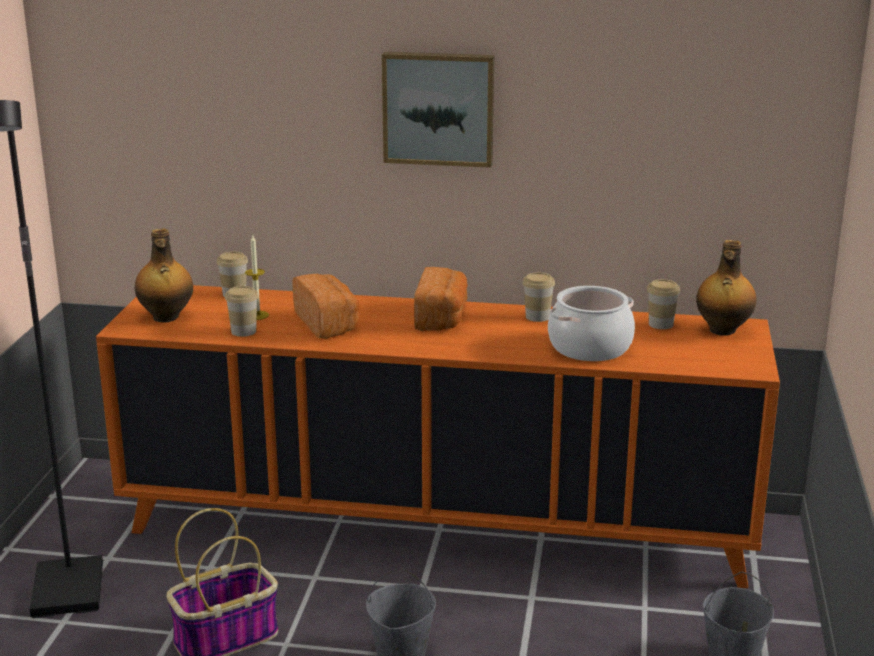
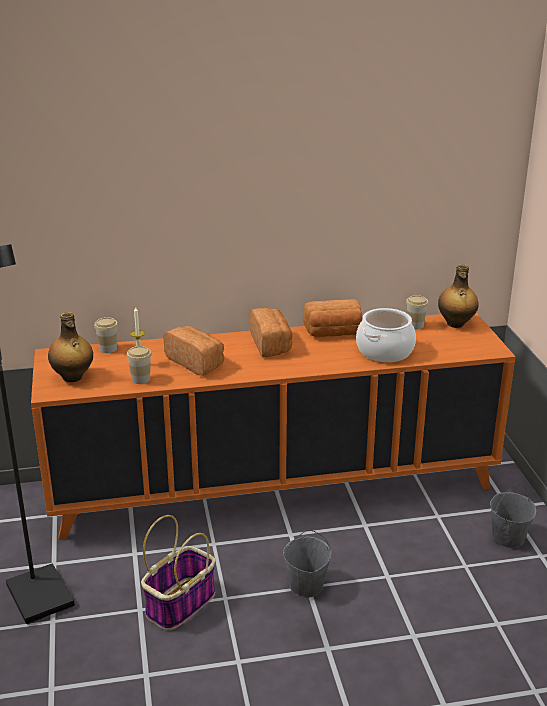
camera: 20 degrees left, 5 degrees up
picture [382,52,494,168] -> none
cup [523,272,555,322] -> bread [303,299,363,337]

